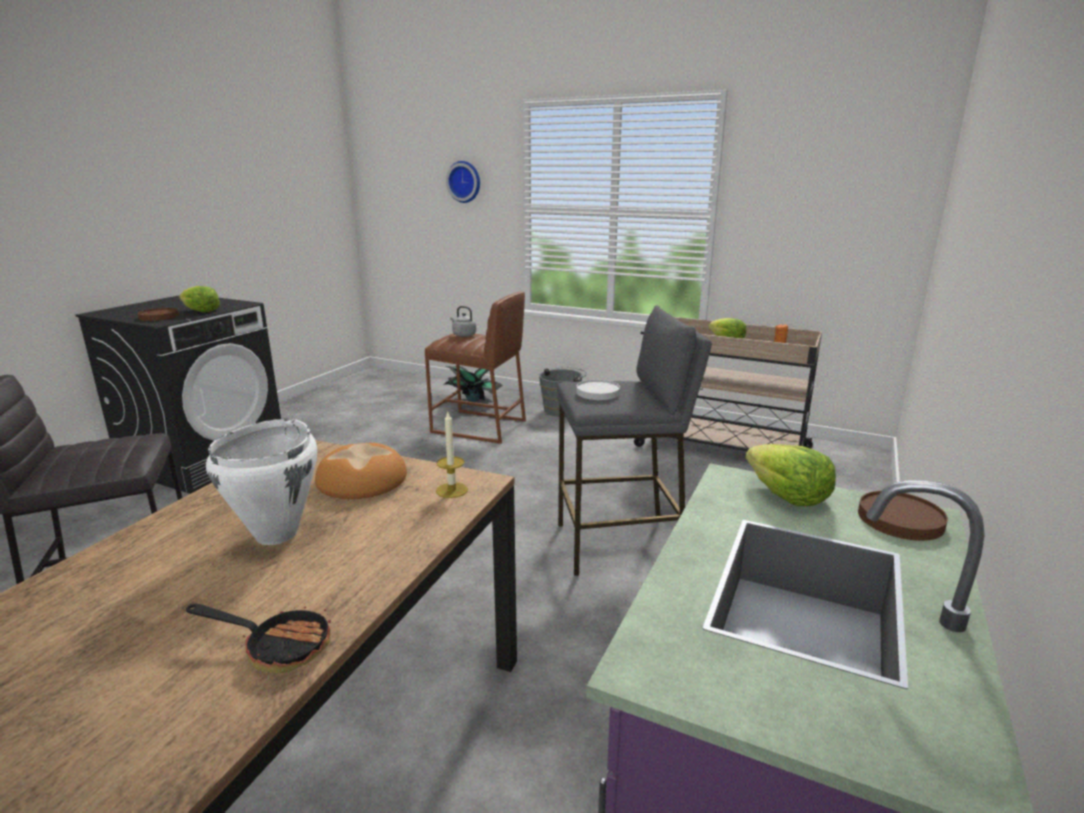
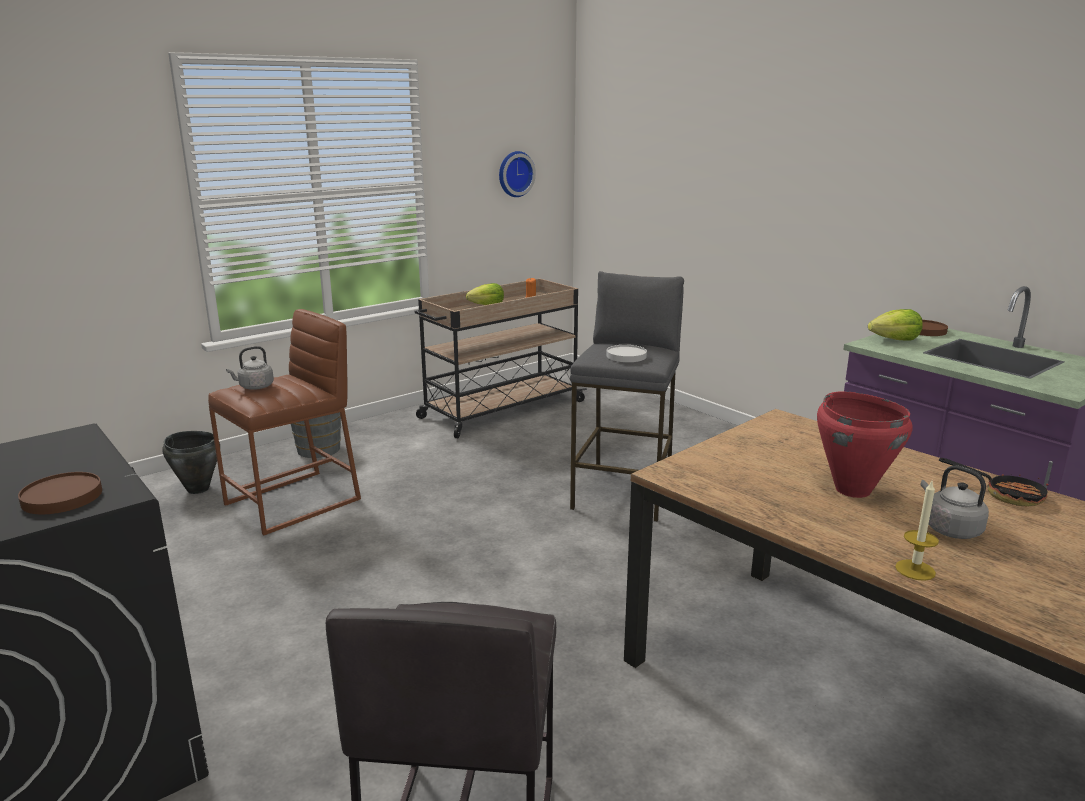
camera: 65 degrees left, 0 degrees up
lettuce [179,286,220,312] -> none
frying pan [186,604,331,673] -> frying pan turned 90 degrees clockwise [939,458,1049,507]
white cooking pot [206,419,317,545] -> red cooking pot [817,391,913,498]
bread [315,442,407,499] -> none
candle [436,412,468,498] -> candle moved to [895,481,939,581]
potted plant [443,366,503,402] -> black cooking pot [162,431,220,494]
wall clock [446,161,480,203] -> wall clock moved to [499,151,536,197]
none -> grey kettle [920,465,989,539]

